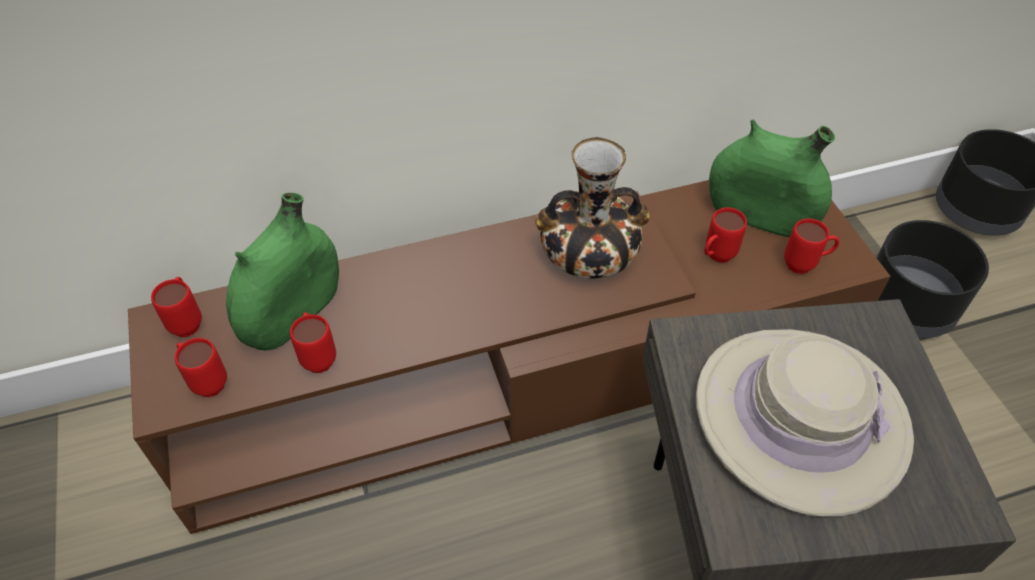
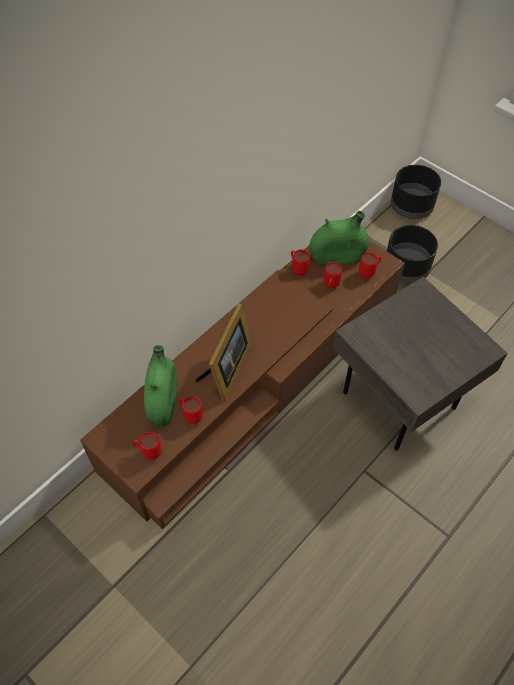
camera: 30 degrees left, 5 degrees up
red mug [151,277,202,337] -> red mug moved to [291,249,310,276]
vase [535,137,650,279] -> none
beige hat [696,329,914,517] -> none
none -> picture frame [196,303,252,402]

